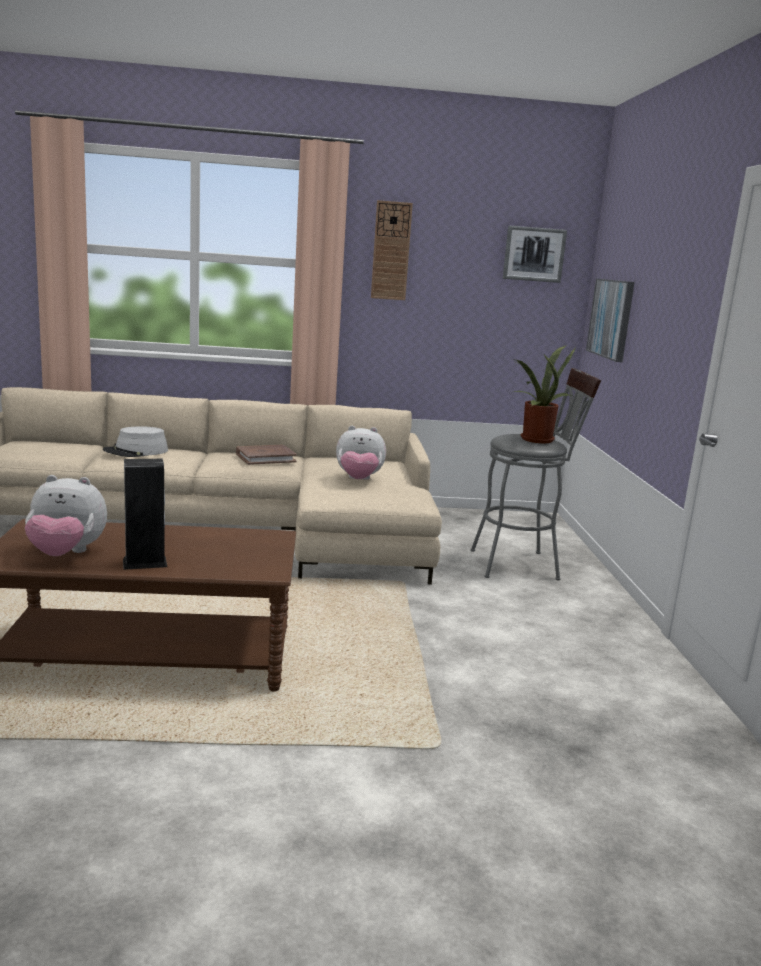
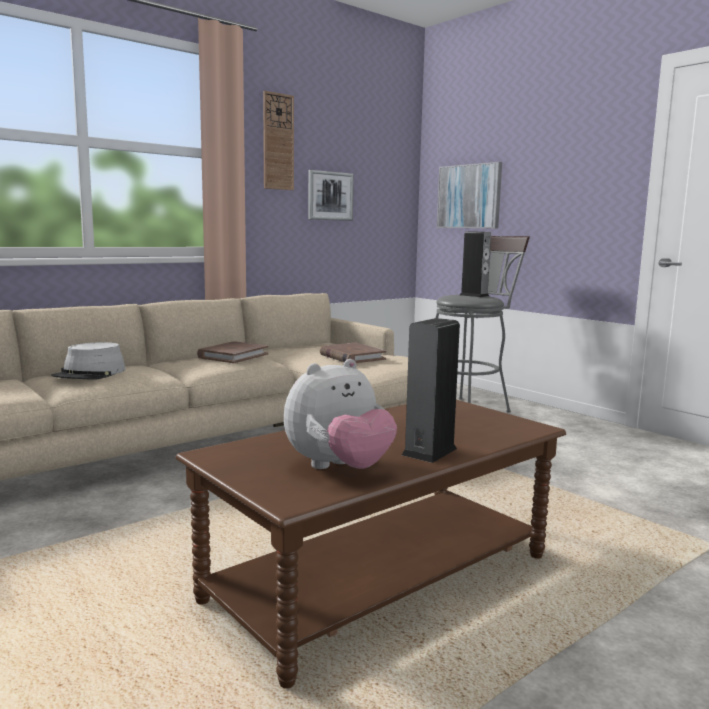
camera: 35 degrees left, 5 degrees down
plush toy [336,426,386,480] -> brown book [320,343,386,363]
picture [503,226,567,283] -> picture moved to [308,170,354,221]
potted plant [512,345,576,443] -> speaker [460,231,491,297]

